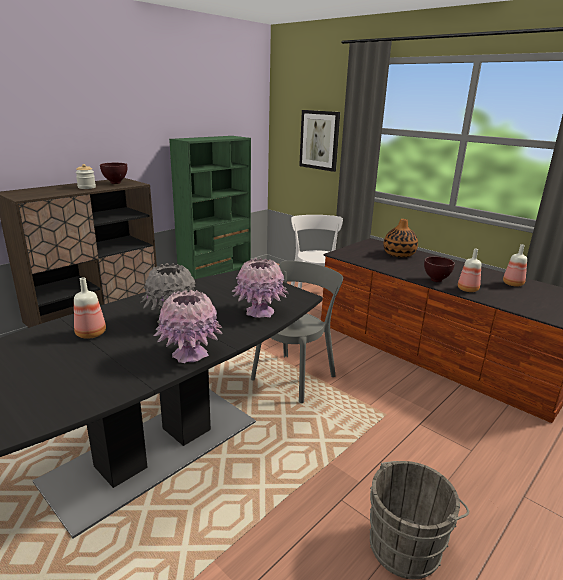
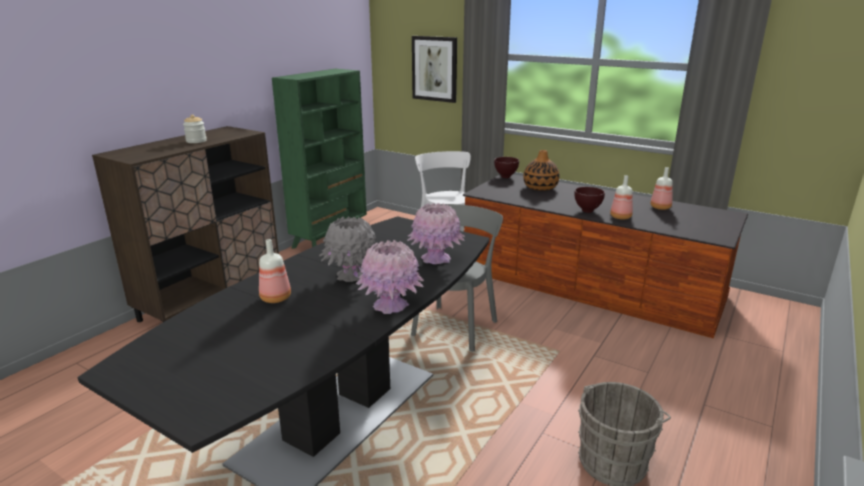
camera: 10 degrees left, 0 degrees up
brown bowl [100,163,127,184] -> brown bowl moved to [494,157,519,178]

